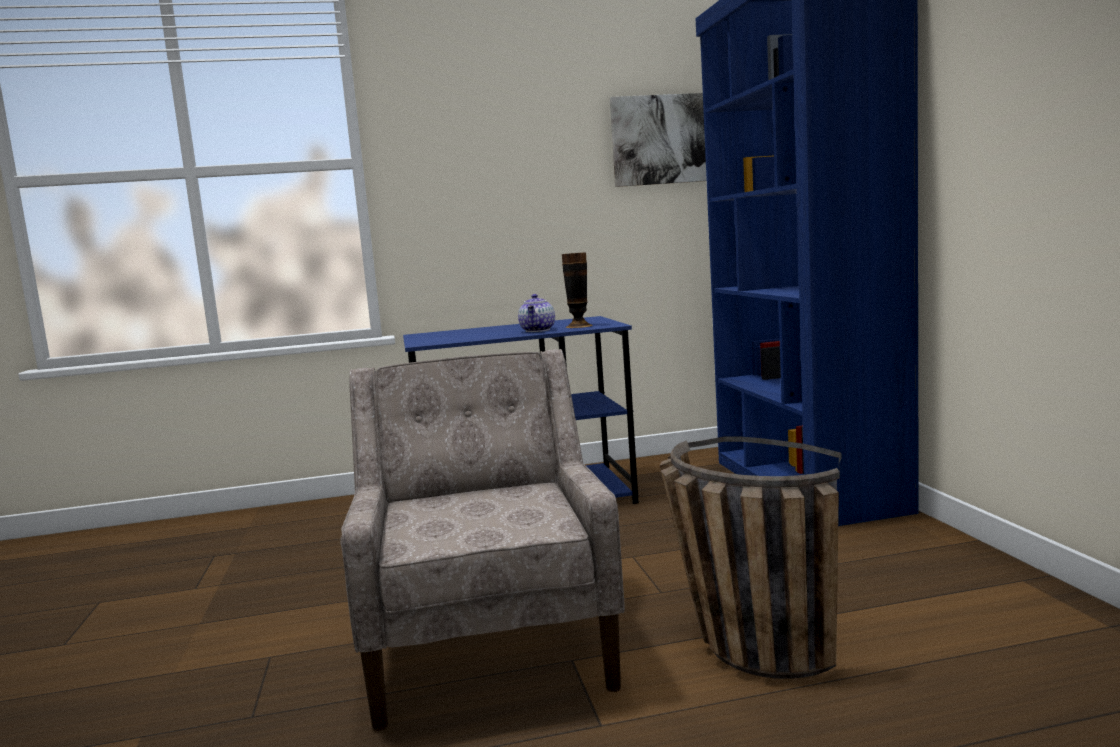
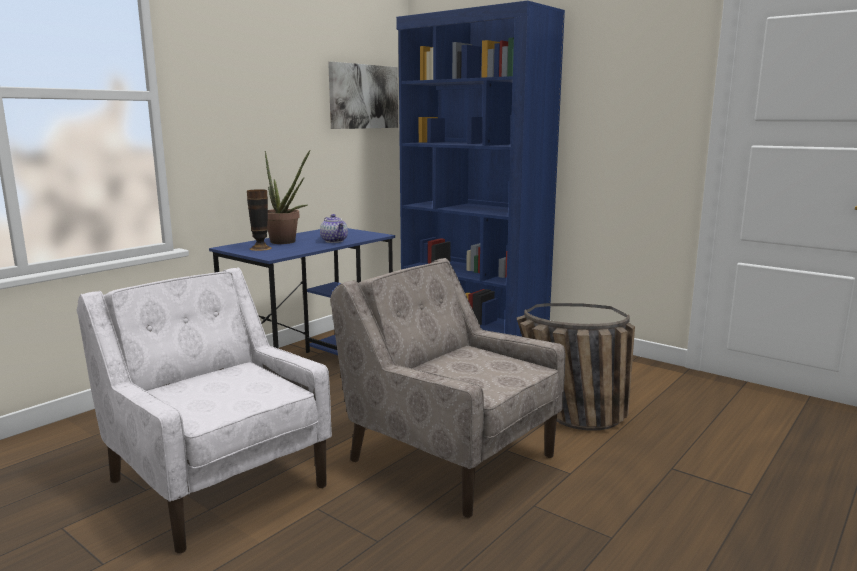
camera: 40 degrees left, 5 degrees up
vase [562,252,593,328] -> vase moved to [247,189,272,251]
none -> white armchair [76,267,332,554]
none -> potted plant [265,150,310,244]

